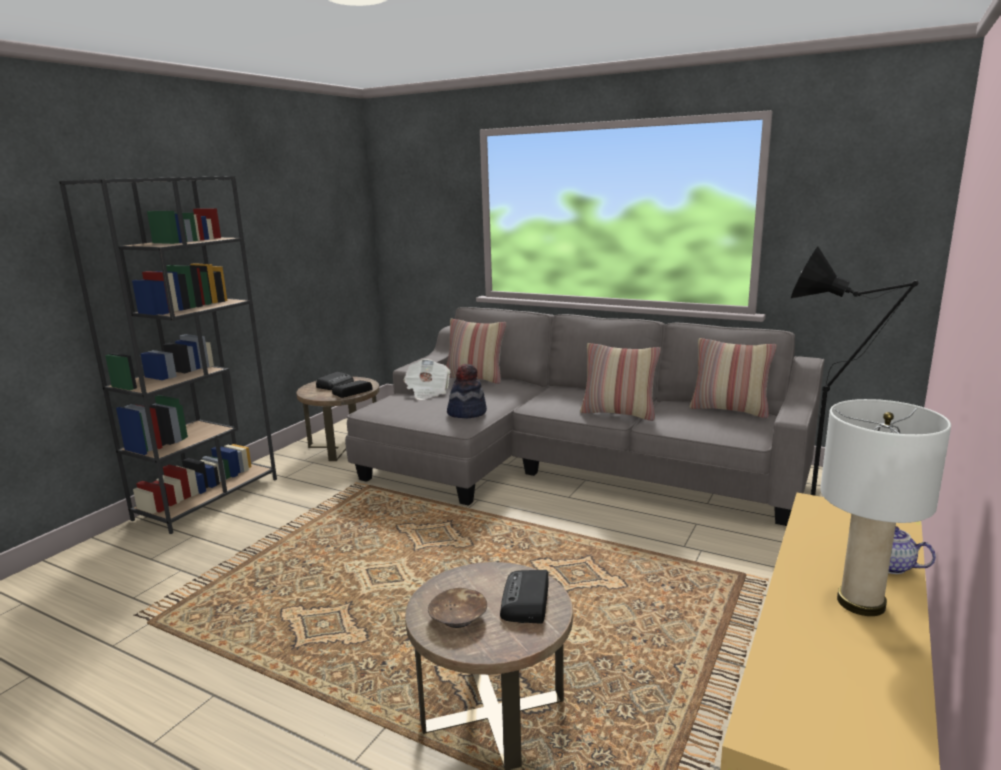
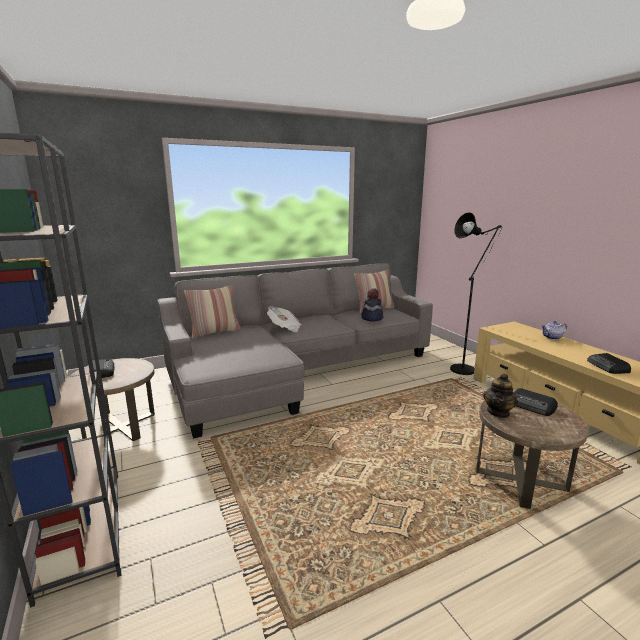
camera: 55 degrees left, 0 degrees up
radio [332,380,373,398] -> radio moved to [587,353,631,374]
newspaper [404,359,450,400] -> newspaper moved to [267,306,302,332]
brown bowl [428,588,487,628] -> none
hat [447,364,487,419] -> hat moved to [361,288,383,321]
pillow [580,343,661,421] -> none
white table lamp [820,399,951,616] -> none
none -> teapot [483,373,518,418]

